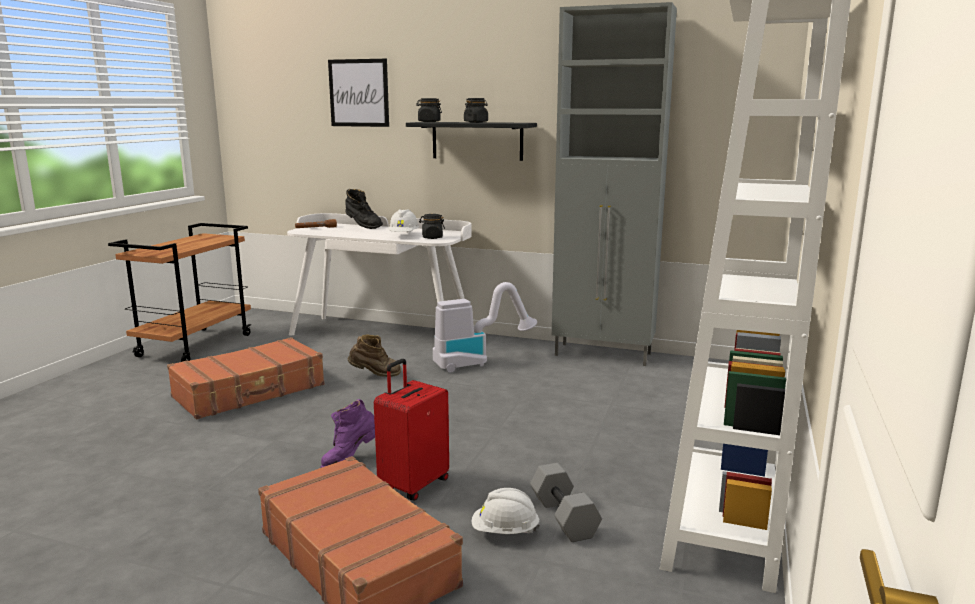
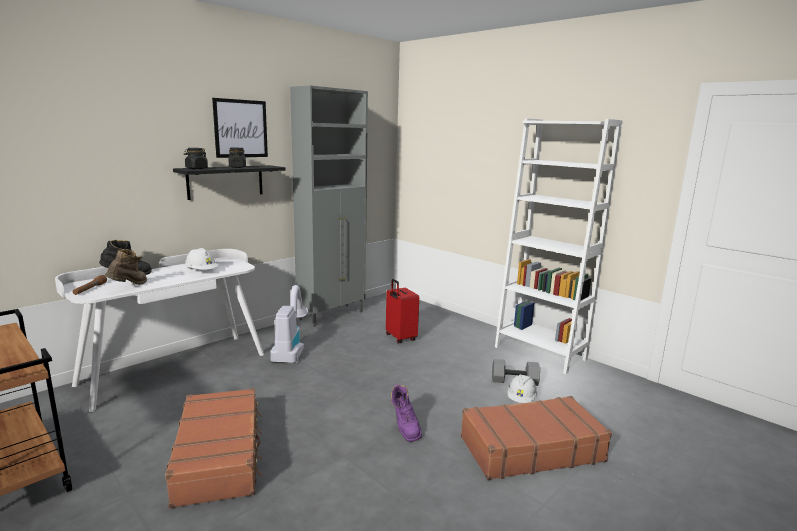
camera: 65 degrees left, 0 degrees up
picture [328,59,389,127] -> picture moved to [212,98,268,158]
brown boot [348,334,401,377] -> brown boot moved to [105,249,147,285]
red suitcase [374,359,449,501] -> red suitcase moved to [386,279,419,344]
black jar [419,214,445,239] -> none

